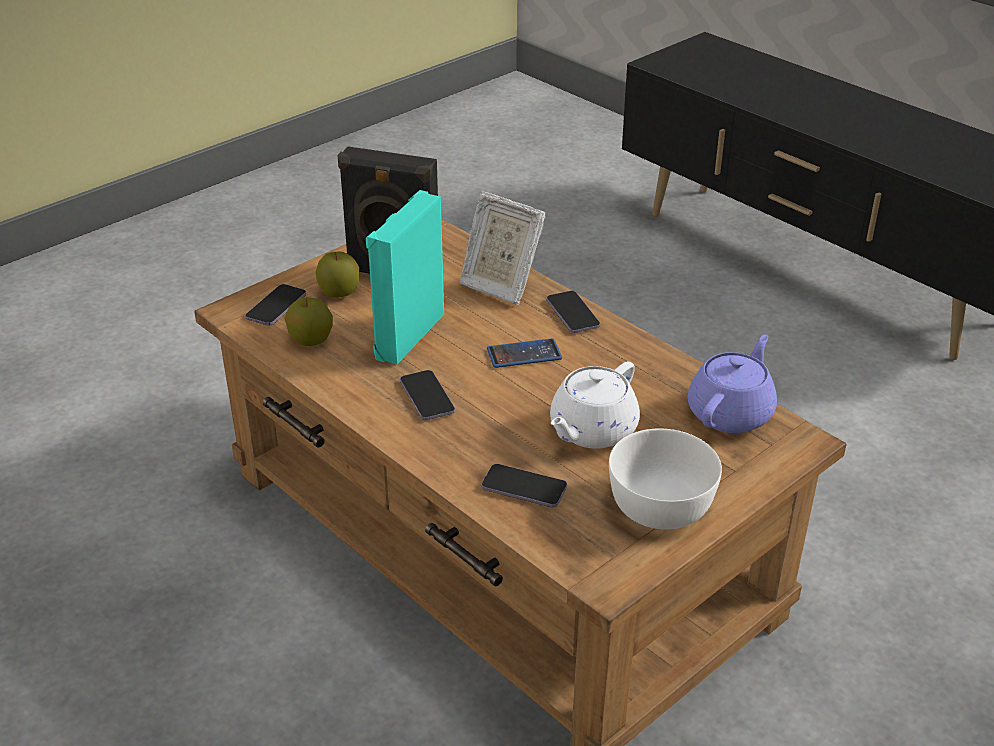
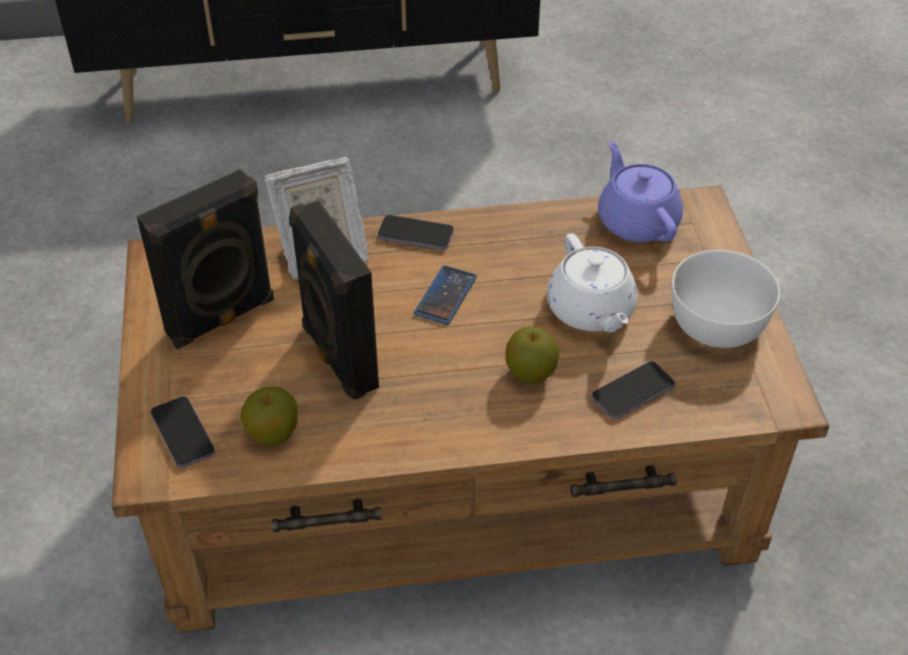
camera: 55 degrees left, 10 degrees up
apple [316,251,359,298] -> apple moved to [506,327,559,384]
turquoise speaker [366,190,444,364] -> black speaker [289,200,379,400]
phone [400,370,455,420] -> none

